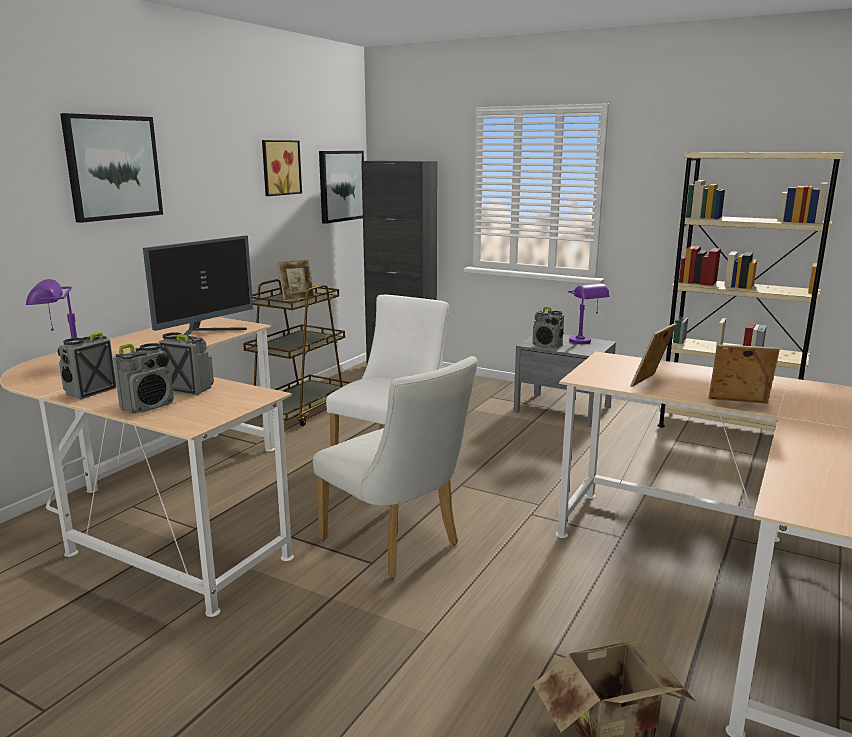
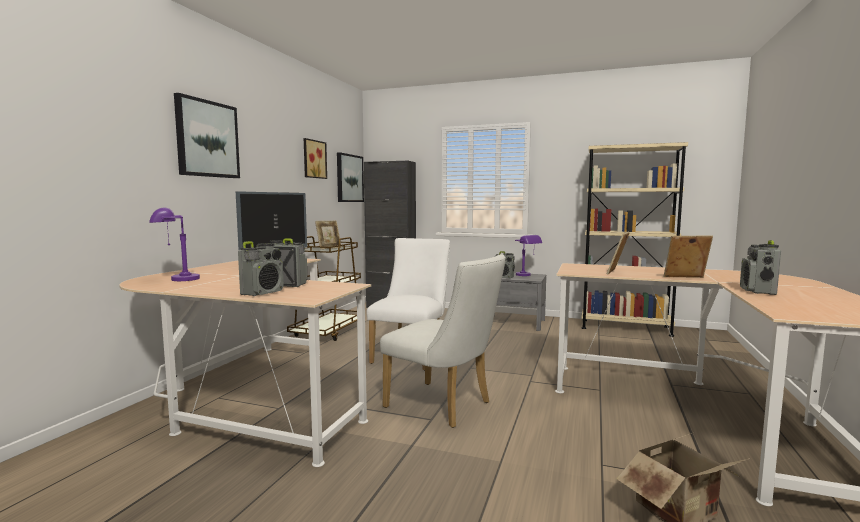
camera: 10 degrees left, 10 degrees down
radio [57,332,117,399] -> radio moved to [740,240,781,295]

